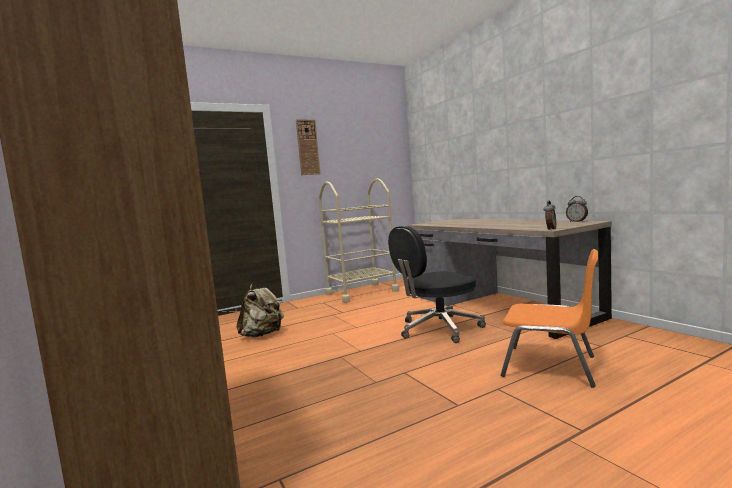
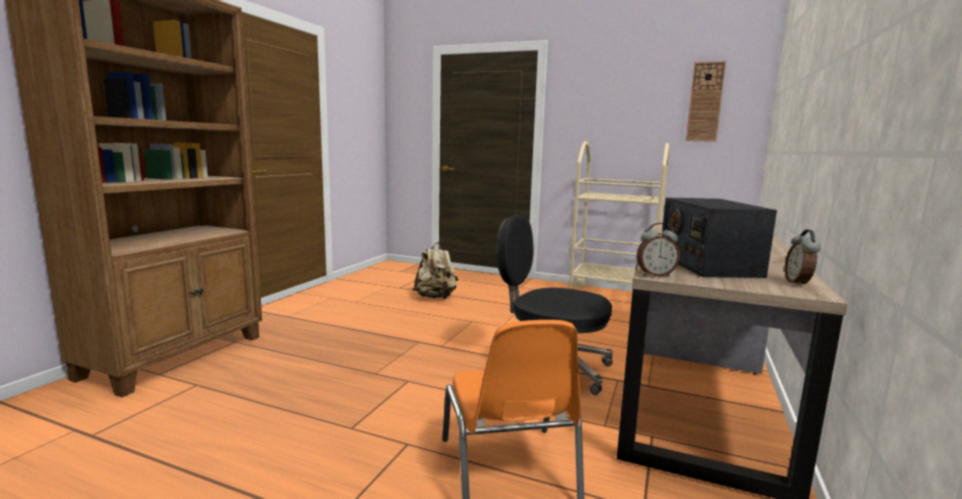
camera: 50 degrees right, 5 degrees up
wall clock [296,119,320,175] -> wall clock moved to [686,61,726,142]
none -> radio [662,197,777,278]

